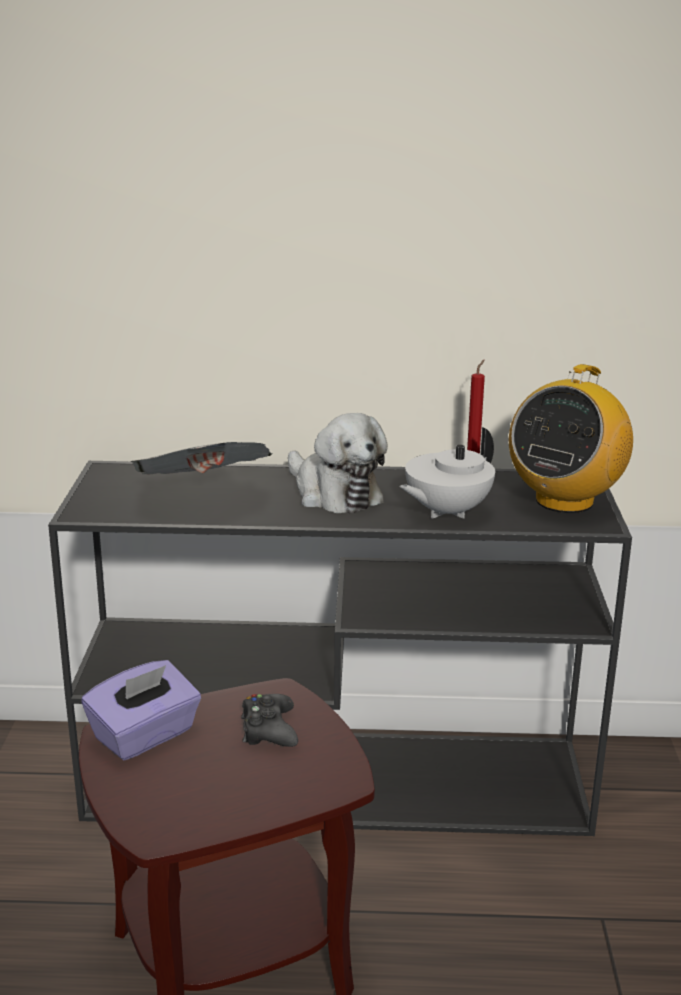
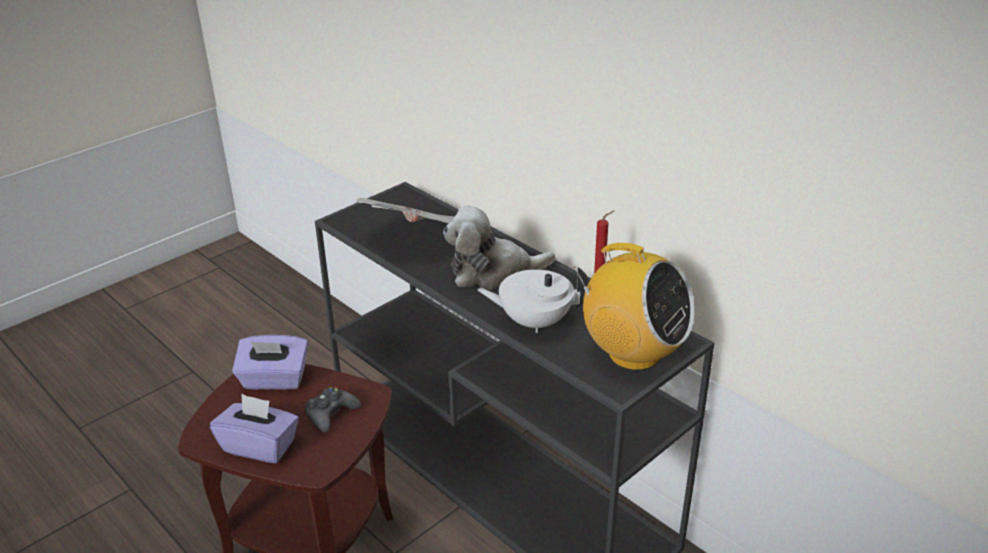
camera: 45 degrees right, 10 degrees up
plush toy [288,413,388,514] -> plush toy turned 75 degrees clockwise [443,206,555,290]
radio [509,364,633,513] -> radio turned 135 degrees counterclockwise [574,243,695,371]
none -> purple tissue box [210,394,299,463]

